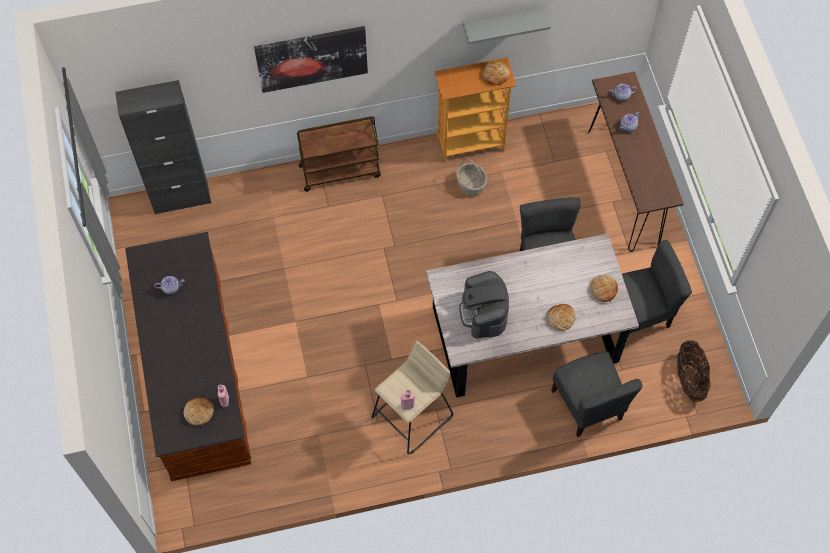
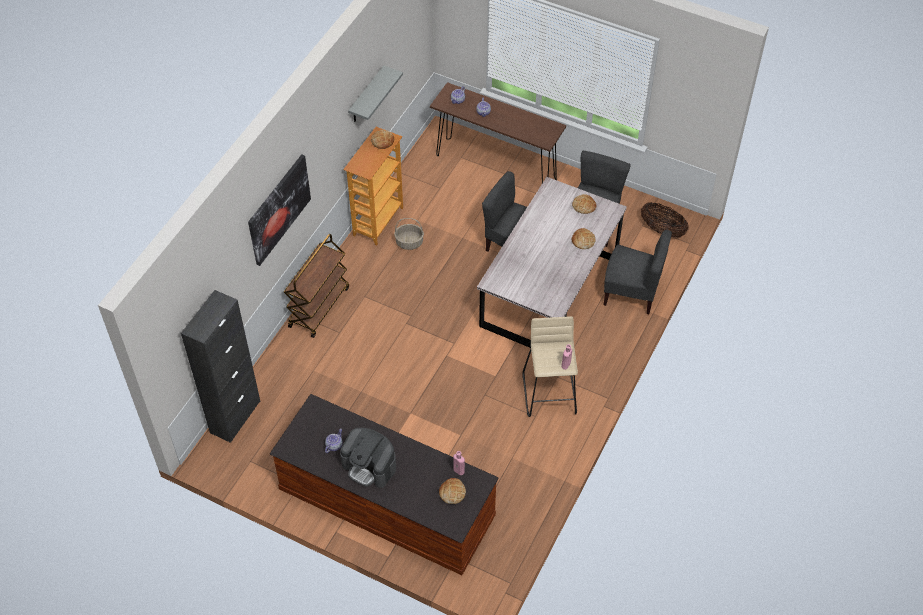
camera: 50 degrees left, 10 degrees down
coffee machine [459,271,509,339] -> coffee machine moved to [340,428,396,488]

